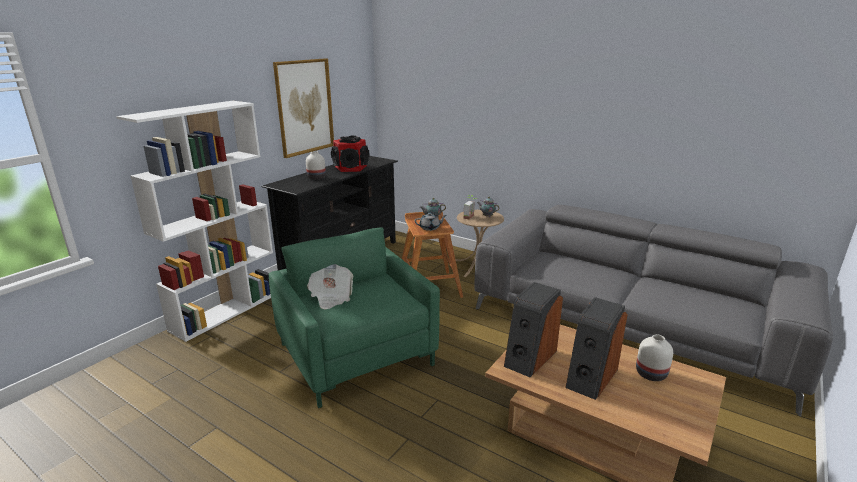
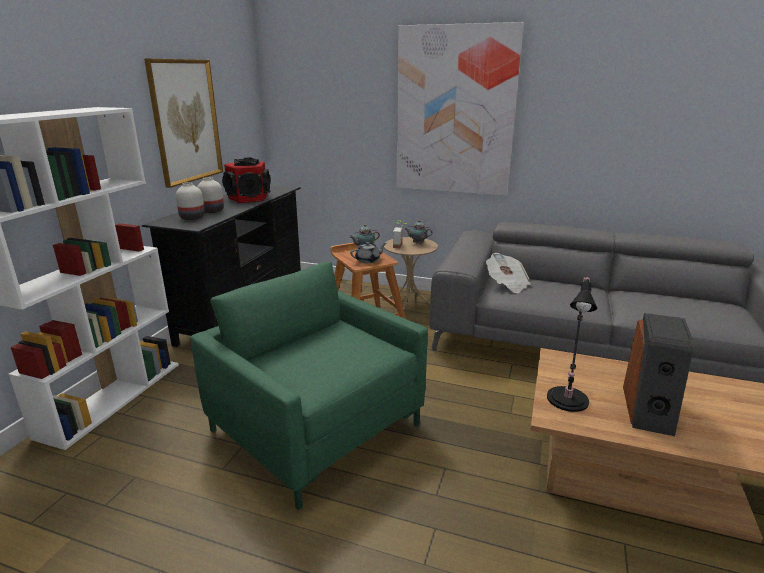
camera: 15 degrees left, 0 degrees up
newspaper [307,264,353,309] -> newspaper moved to [486,253,531,293]
speaker [504,282,563,377] -> black table lamp [547,276,597,412]
white vase [636,334,673,381] -> white vase moved to [176,182,205,220]
none -> picture [397,22,524,196]

